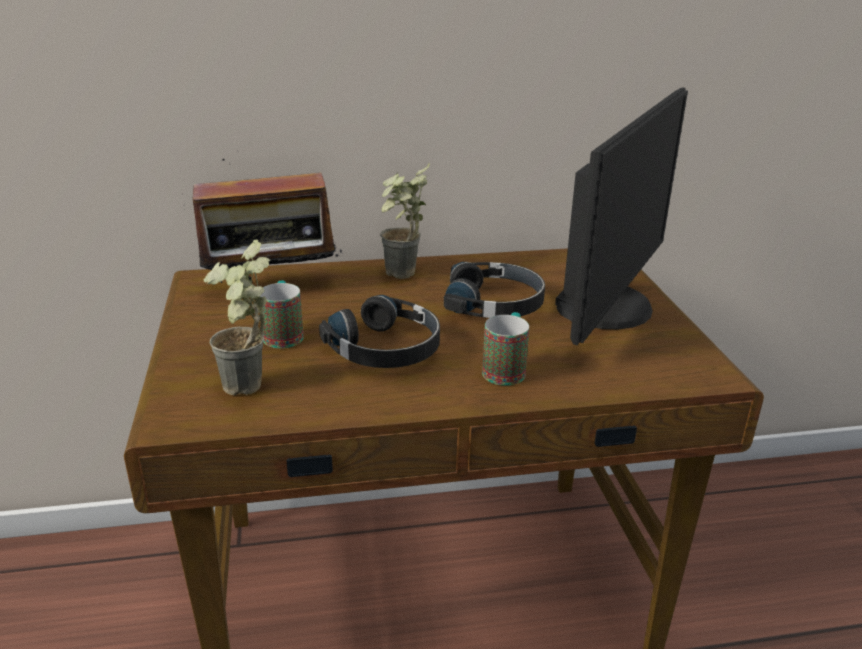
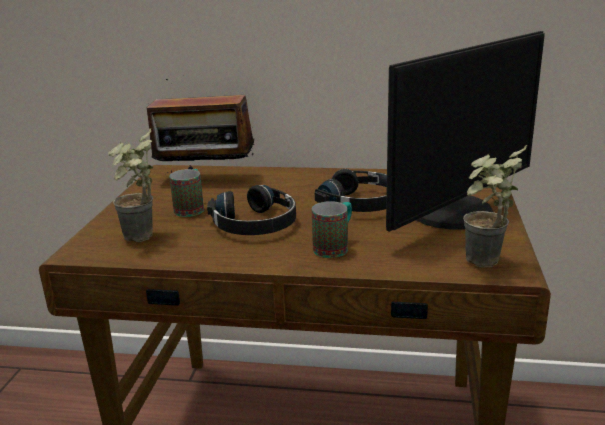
camera: 20 degrees right, 5 degrees down
potted plant [380,163,430,279] -> potted plant moved to [463,145,527,268]

